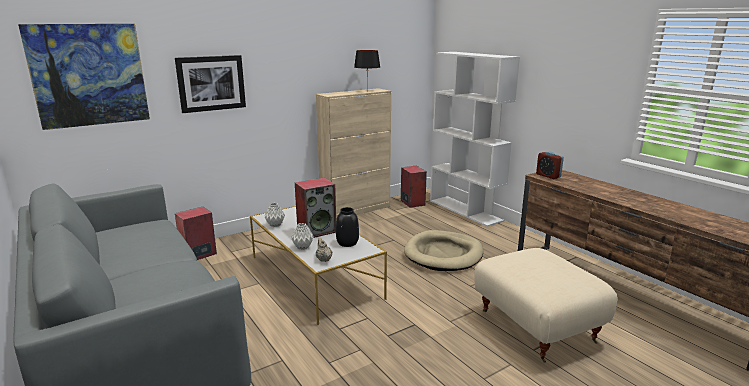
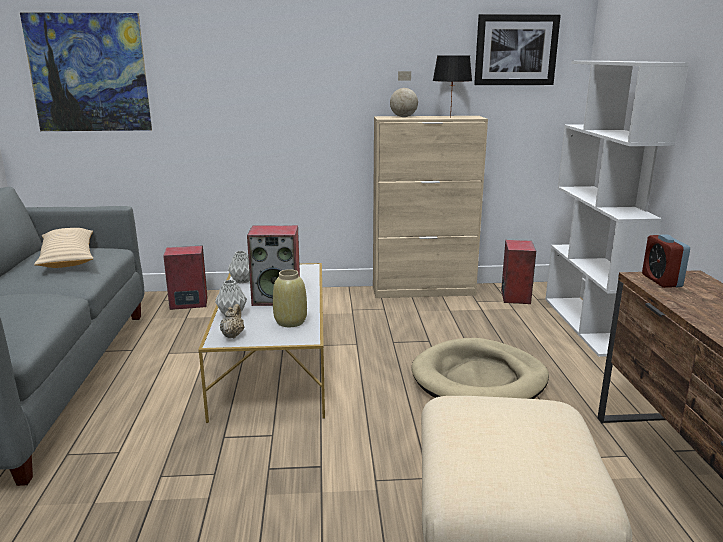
camera: 30 degrees right, 0 degrees up
picture [175,55,246,113] -> picture moved to [474,14,561,85]
black vase [336,207,359,247] -> beige vase [273,269,307,327]
none -> beige pillow [34,228,93,268]
none -> globe [390,71,418,117]

